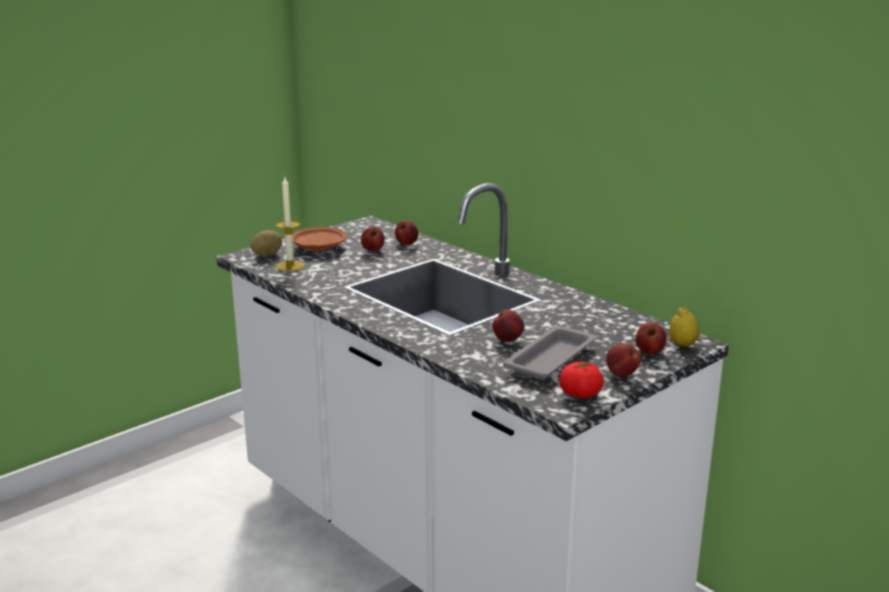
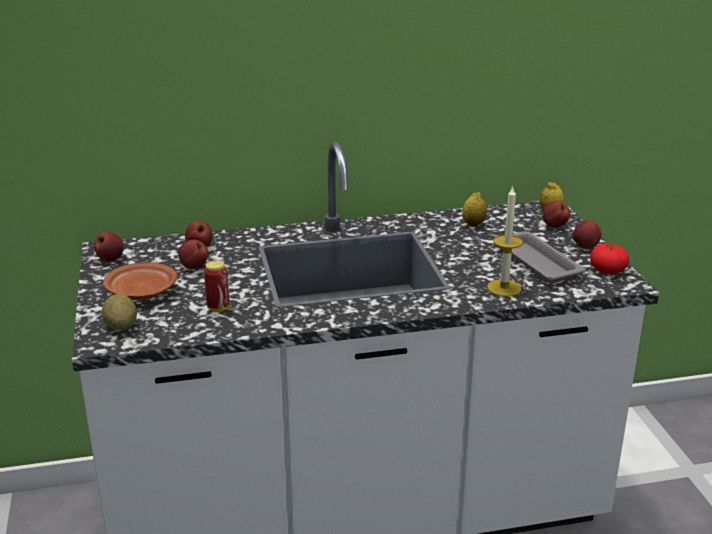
camera: 60 degrees left, 5 degrees up
candle [275,177,305,271] -> candle moved to [487,186,523,296]
apple [492,309,524,342] -> apple moved to [94,232,124,262]
none -> can [204,260,230,312]
none -> lemon [462,192,487,227]

